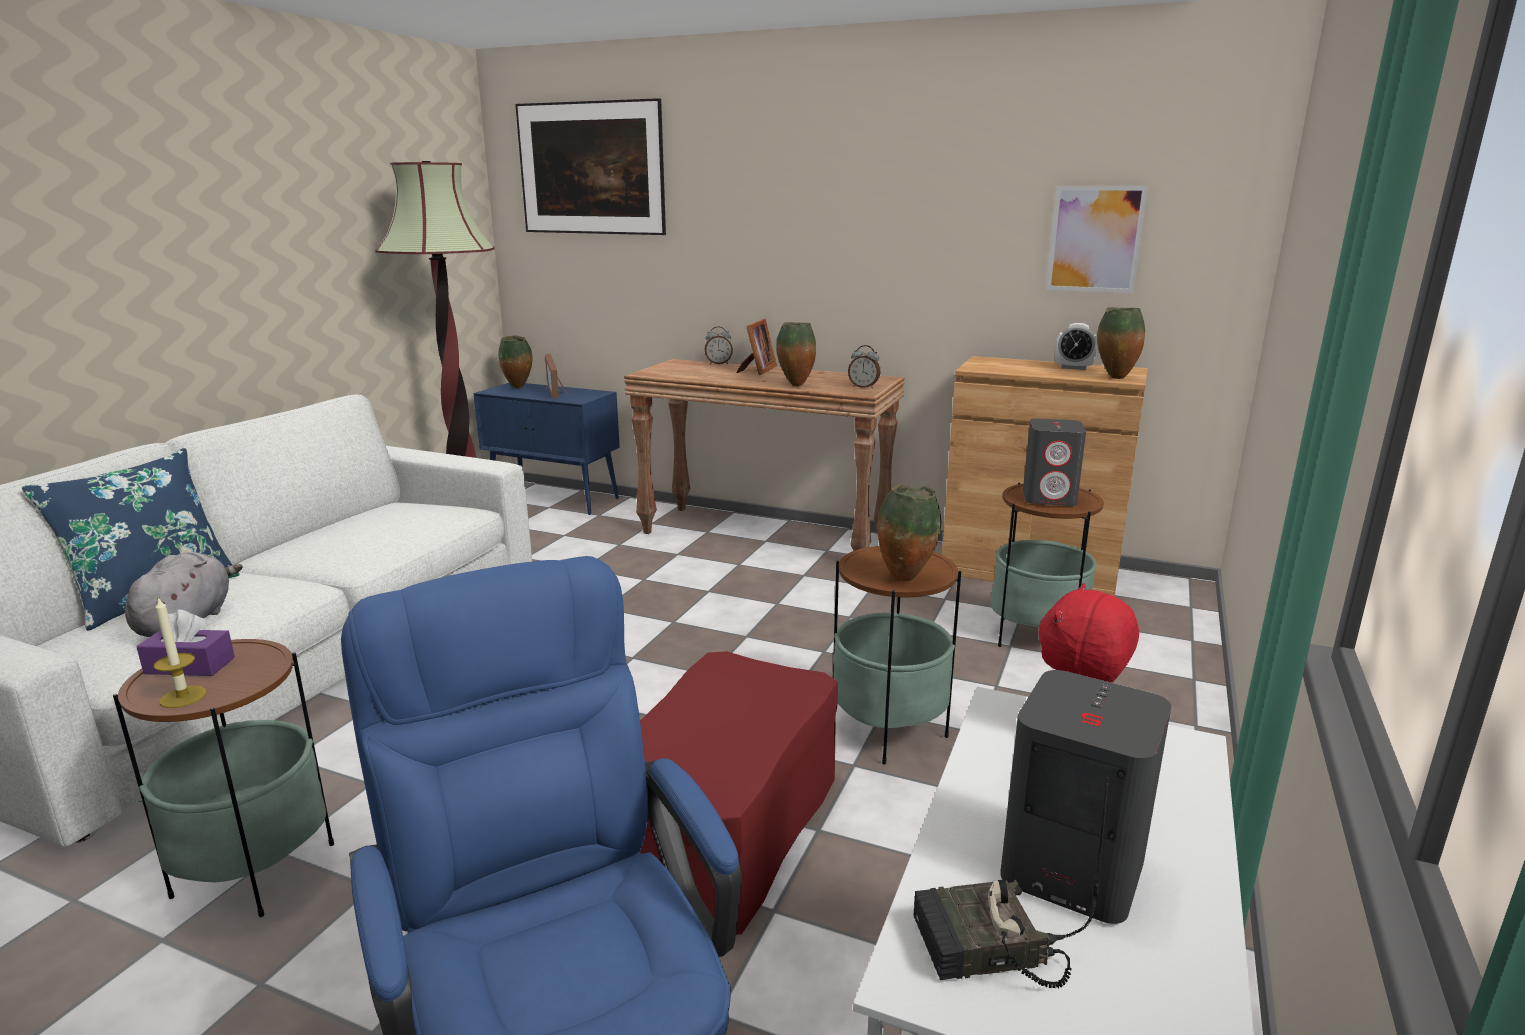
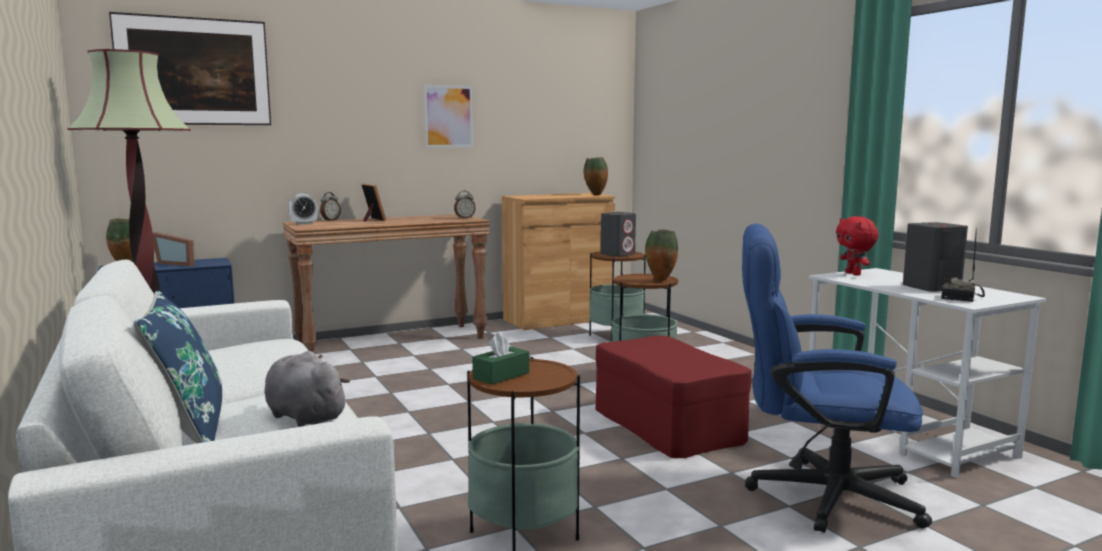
camera: 50 degrees left, 10 degrees down
purple tissue box [137,610,235,676] -> green tissue box [473,332,529,385]
candle [154,596,207,708] -> none
vase [776,322,816,386] -> none
picture [1046,186,1148,293] -> picture moved to [423,85,473,148]
alarm clock [1055,323,1098,370] -> alarm clock moved to [289,194,318,224]

